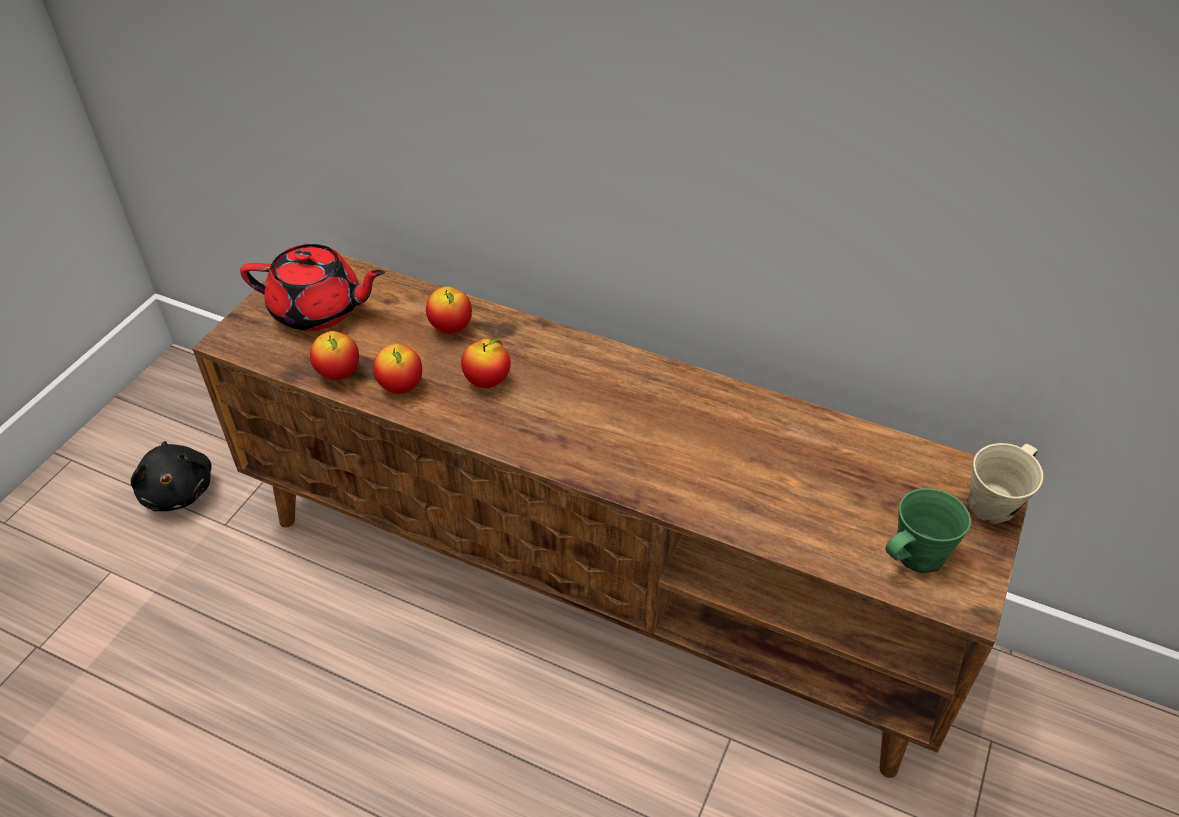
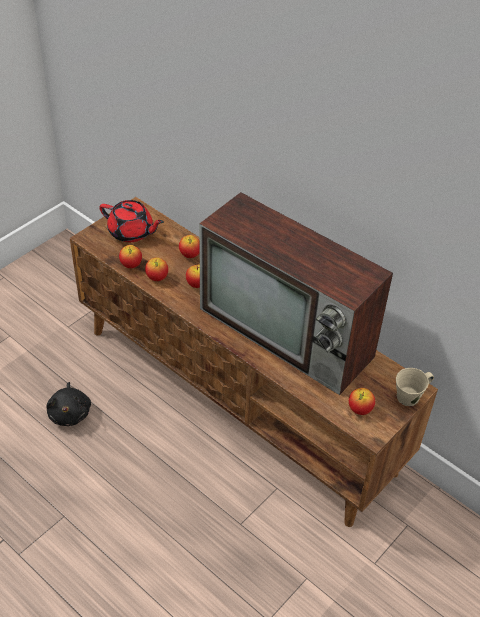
camera: 15 degrees right, 0 degrees up
black plush toy [131,441,212,511] -> black plush toy moved to [46,382,91,426]
green mug [885,488,971,573] -> apple [349,388,375,415]
none -> television [199,192,393,395]

